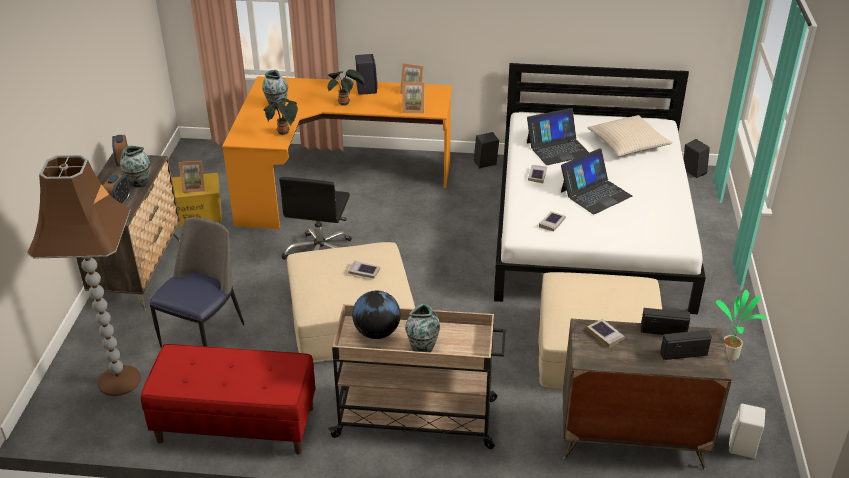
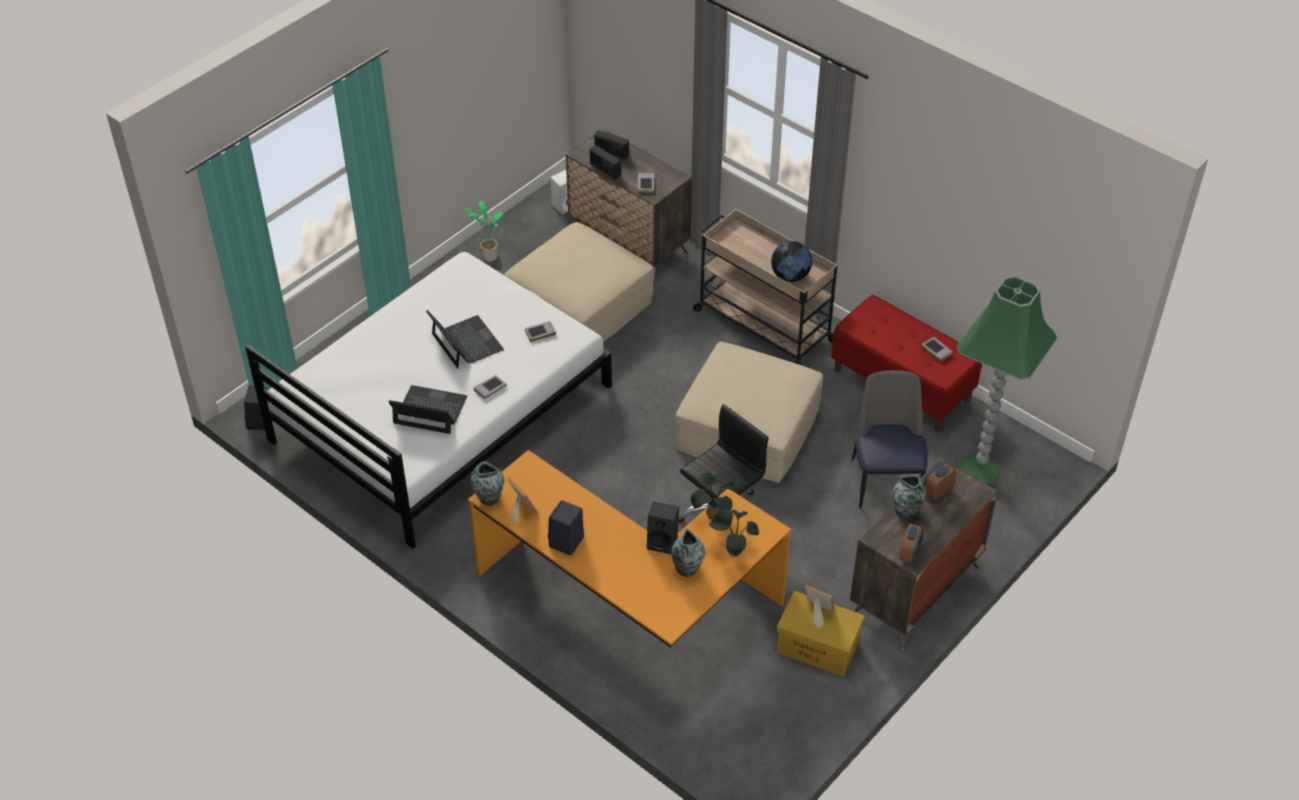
camera: 145 degrees left, 10 degrees up
brown floor lamp [27,155,141,396] -> green floor lamp [956,276,1057,485]
chair [149,217,244,348] -> chair turned 120 degrees clockwise [852,370,928,509]
potted plant [328,69,365,106] -> potted plant moved to [709,509,759,557]
book [348,260,380,279] -> book moved to [921,337,953,362]
picture frame [402,82,425,113] -> none
vase [405,303,440,352] -> vase moved to [471,461,504,506]
black speaker [474,132,499,168] -> black speaker moved to [647,502,679,554]
laptop [561,148,632,214] -> laptop turned 60 degrees clockwise [426,310,504,369]
beige pillow [587,115,673,156] -> none

